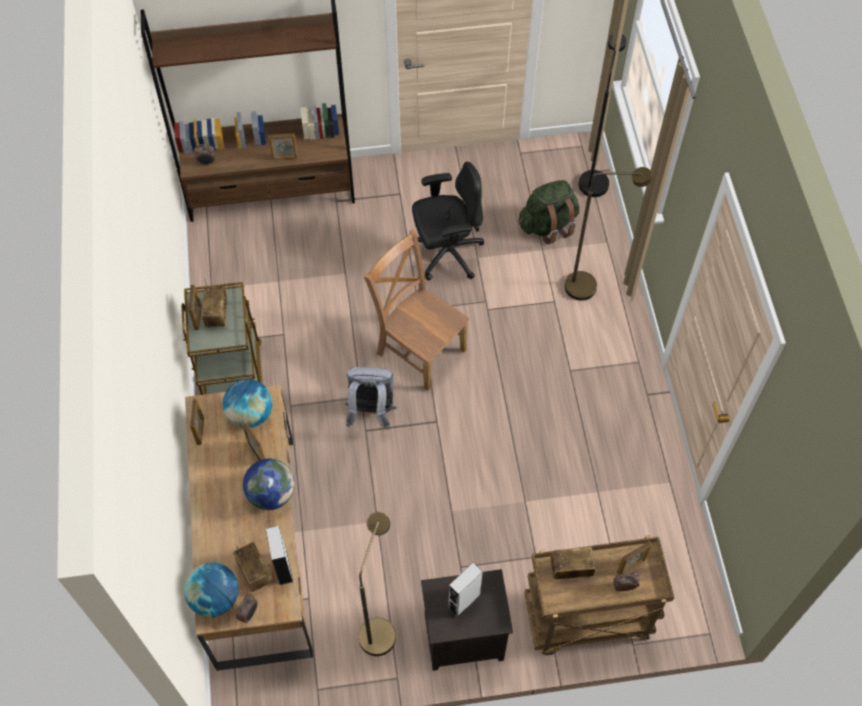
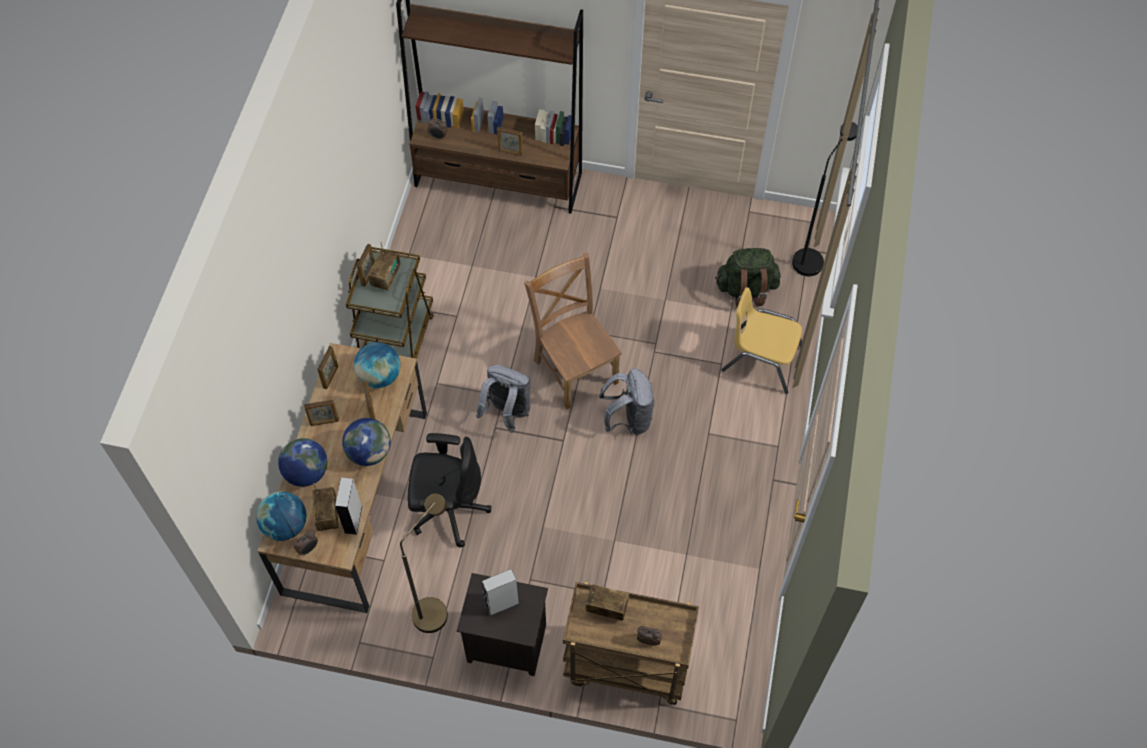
camera: 20 degrees right, 0 degrees up
black office chair [412,162,484,280] -> black office chair moved to [408,433,491,548]
brown floor lamp [565,167,652,301] -> yellow chair [721,287,802,394]
picture frame [617,541,652,574] -> picture frame moved to [304,400,339,426]
none -> globe [278,438,328,487]
none -> grey backpack [599,368,654,435]

